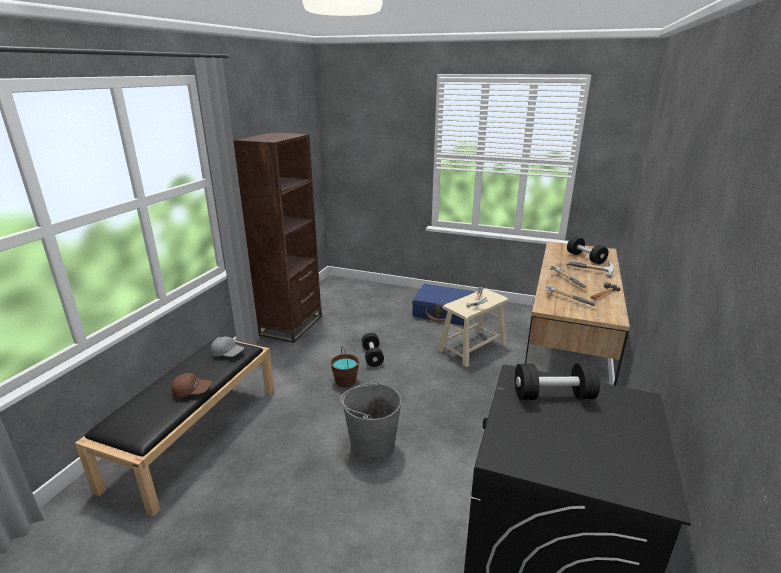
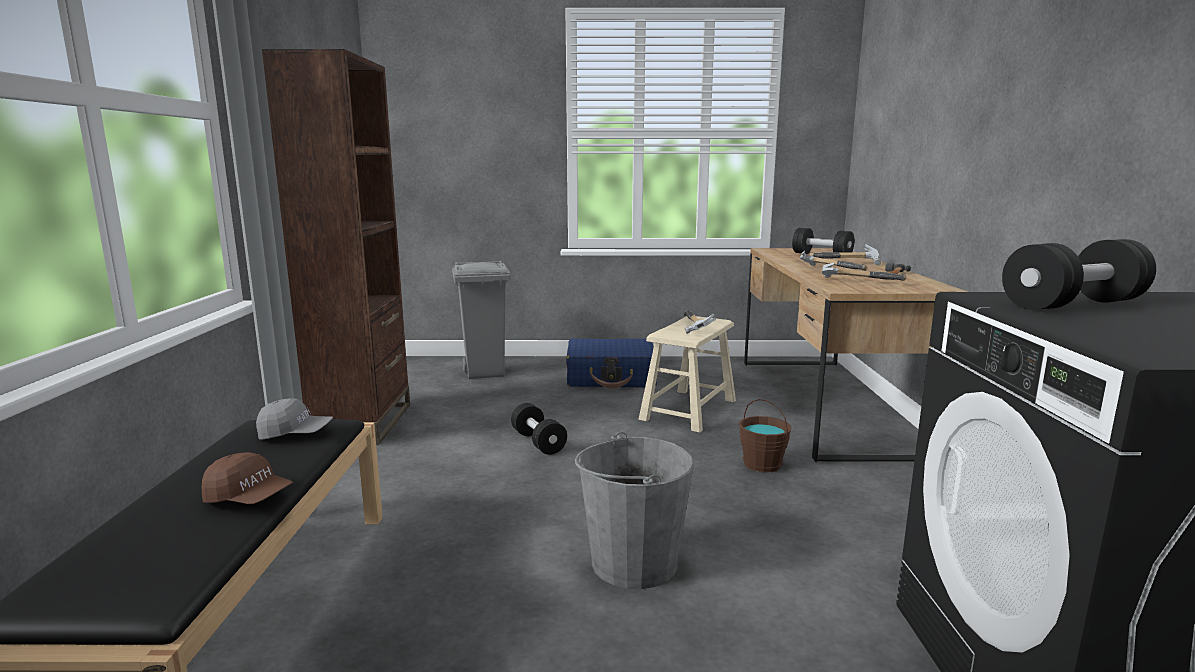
camera: 20 degrees left, 10 degrees down
brown cap [171,373,212,398] -> brown cap turned 45 degrees clockwise [202,452,293,504]
brown bucket [330,347,359,388] -> brown bucket moved to [739,399,791,473]
none -> grey trash can [452,260,511,379]

